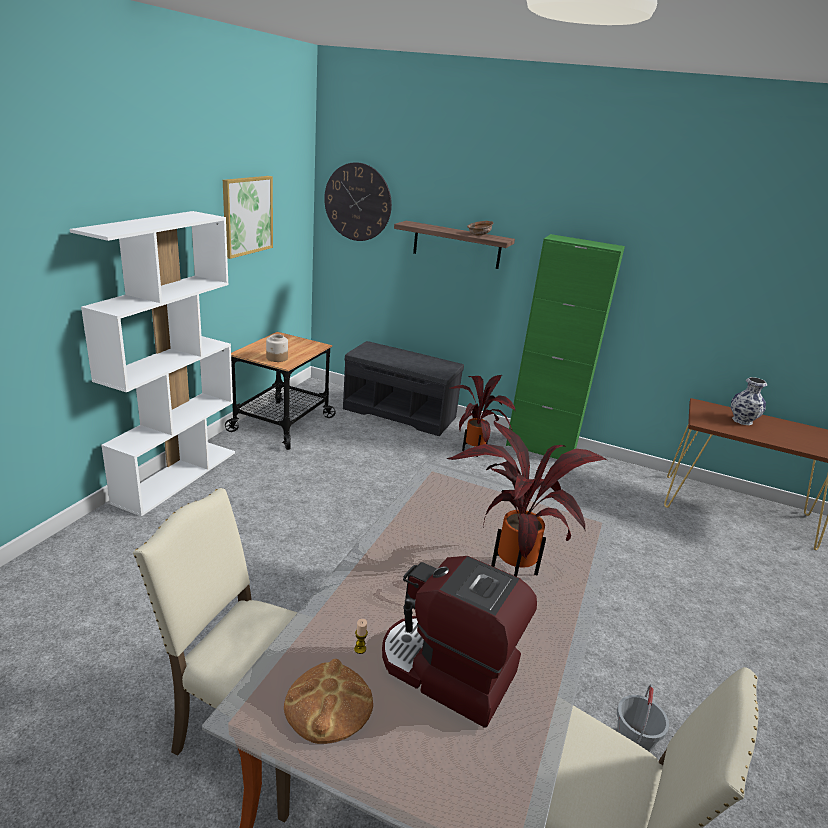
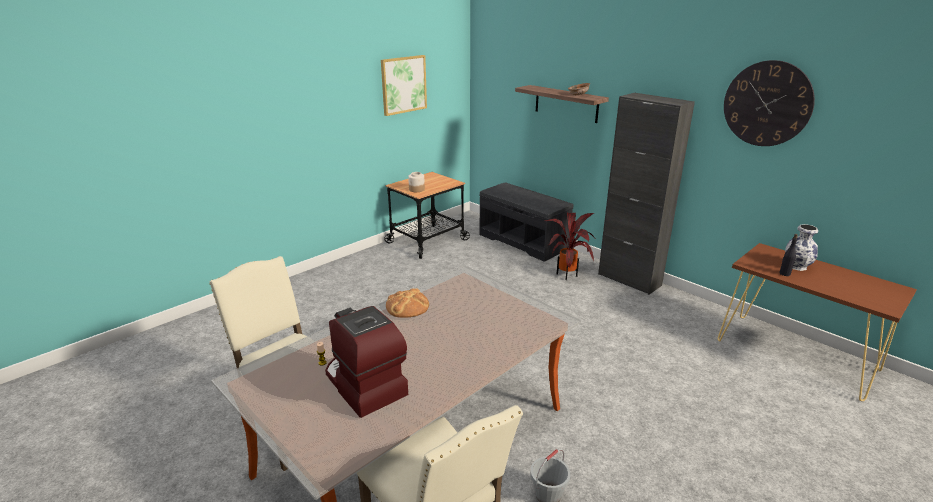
camera: 25 degrees right, 0 degrees up
white bookcase [70,211,235,517] -> none
bread [284,659,373,744] -> bread moved to [386,288,429,318]
wall clock [324,162,392,241] -> wall clock moved to [724,60,815,146]
potted plant [446,421,607,577] -> none
green cabinet [506,234,625,459] -> black cabinet [598,93,695,295]
none -> black bottle [779,234,798,276]

